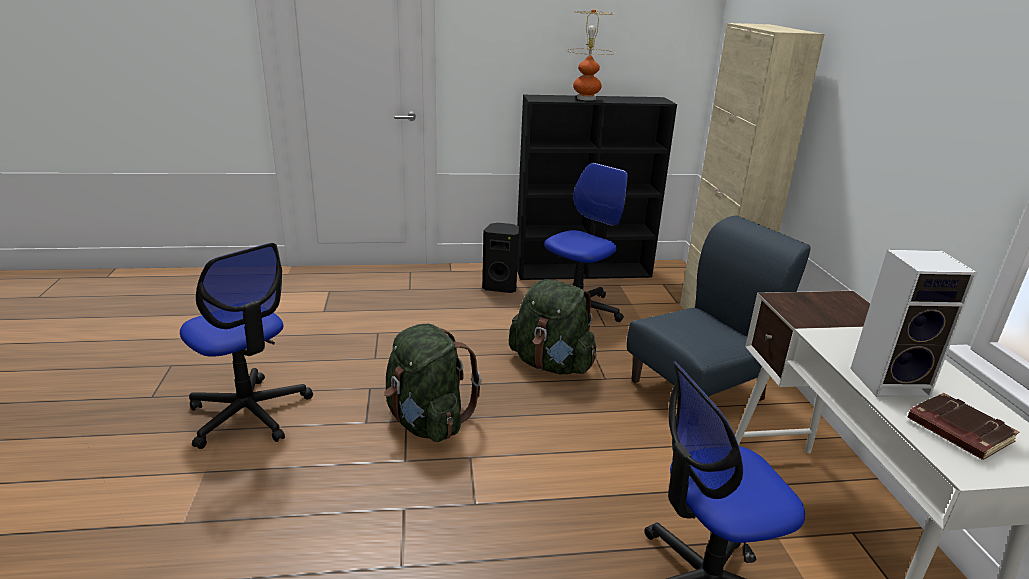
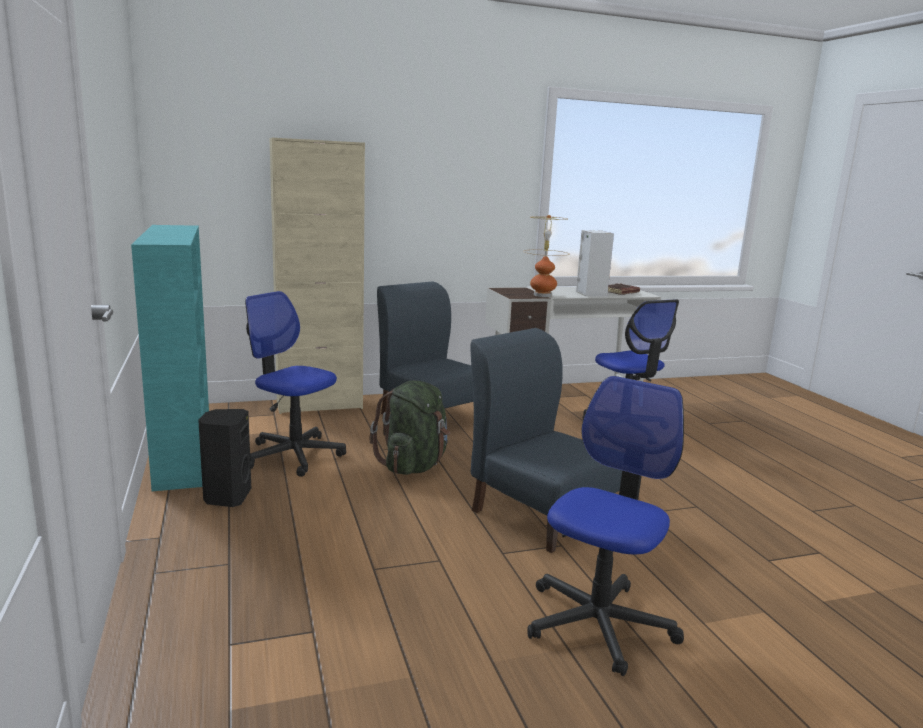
camera: 100 degrees left, 10 degrees down
green backpack [384,324,482,442] -> blue chair [470,328,622,553]
black bookcase [517,95,677,280] -> turquoise bookcase [131,225,209,491]
table lamp [566,9,615,101] -> table lamp moved to [523,215,569,297]

